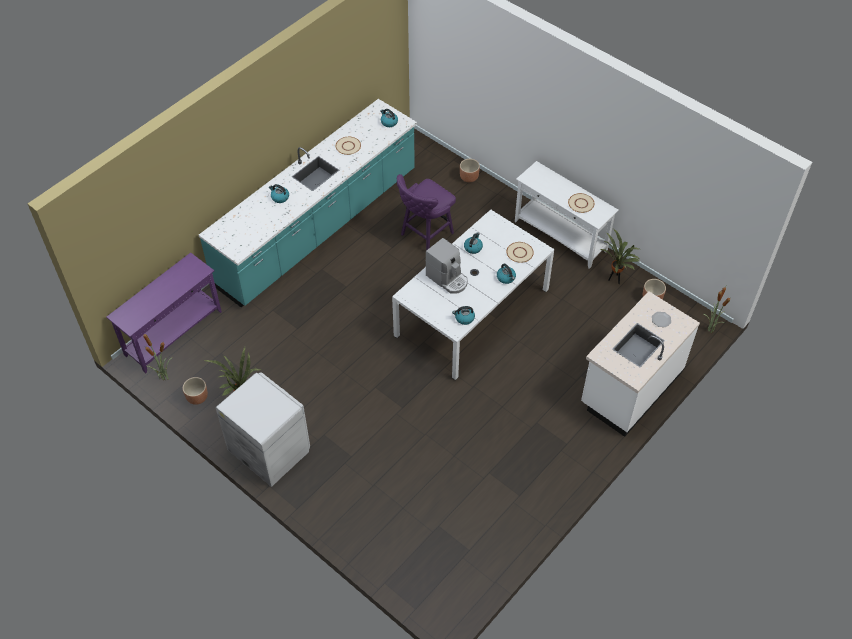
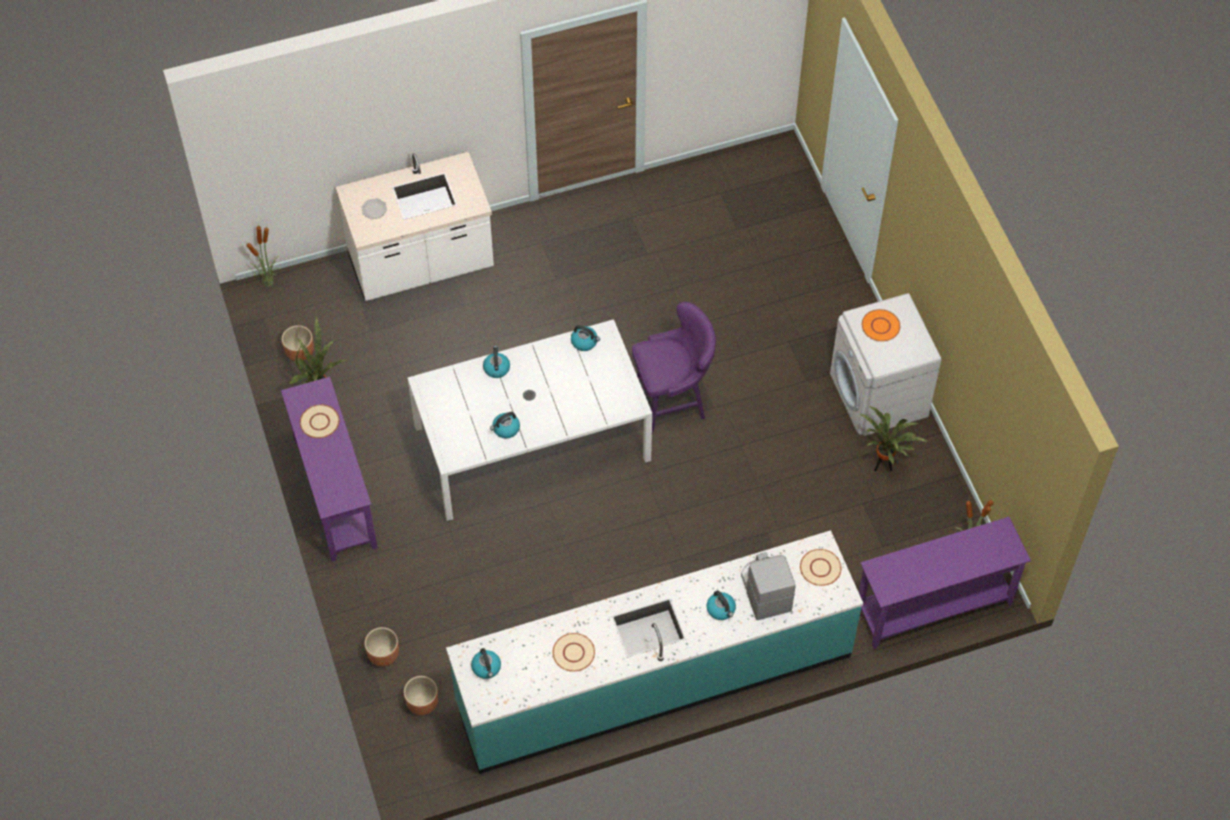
camera: 150 degrees left, 5 degrees up
brown planter [183,377,208,405] -> brown planter moved to [404,676,438,715]
purple stool [397,174,456,251] -> purple stool moved to [632,302,716,432]
coffee machine [426,238,468,294] -> coffee machine moved to [741,552,796,620]
beige plate [506,242,534,263] -> beige plate moved to [800,549,841,586]
white console table [515,161,619,269] -> purple console table [281,377,378,561]
none -> orange plate [862,309,900,341]

